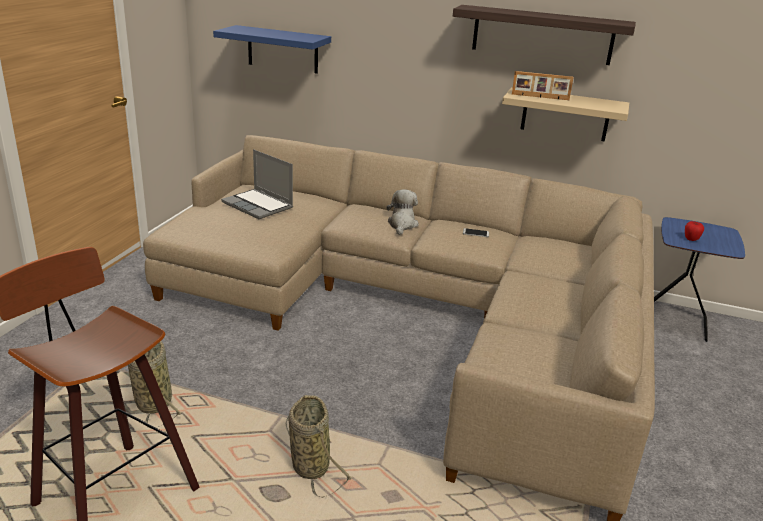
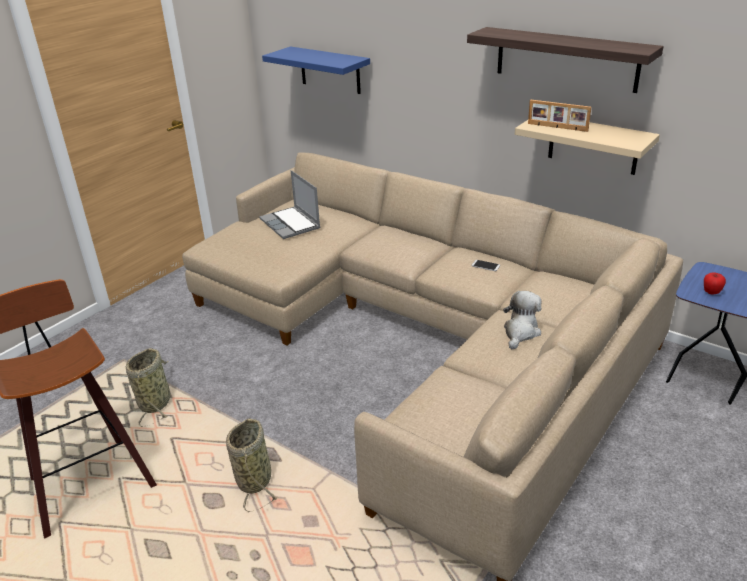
camera: 20 degrees right, 5 degrees up
plush toy [387,189,419,235] -> plush toy moved to [503,291,542,350]

